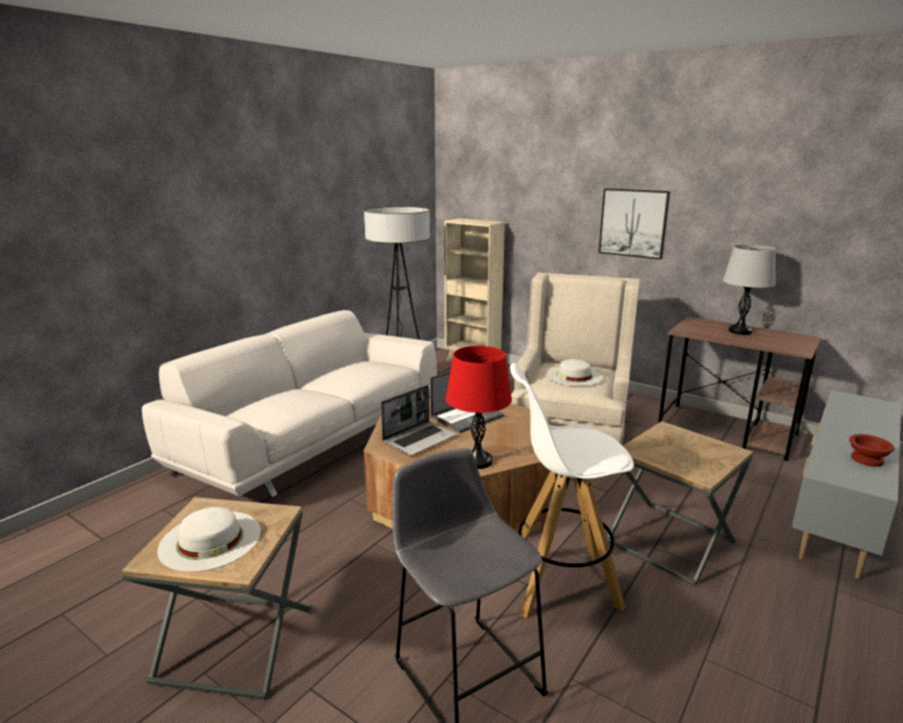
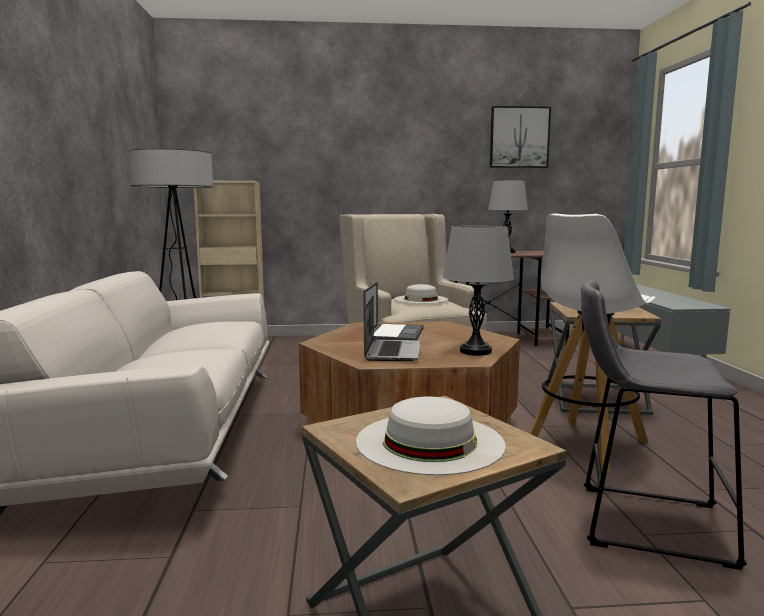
camera: 40 degrees left, 10 degrees down
red table lamp [446,346,512,469] -> grey table lamp [443,226,514,356]
picture [598,188,670,260] -> picture moved to [490,106,551,168]
brown bowl [849,434,894,467] -> none

